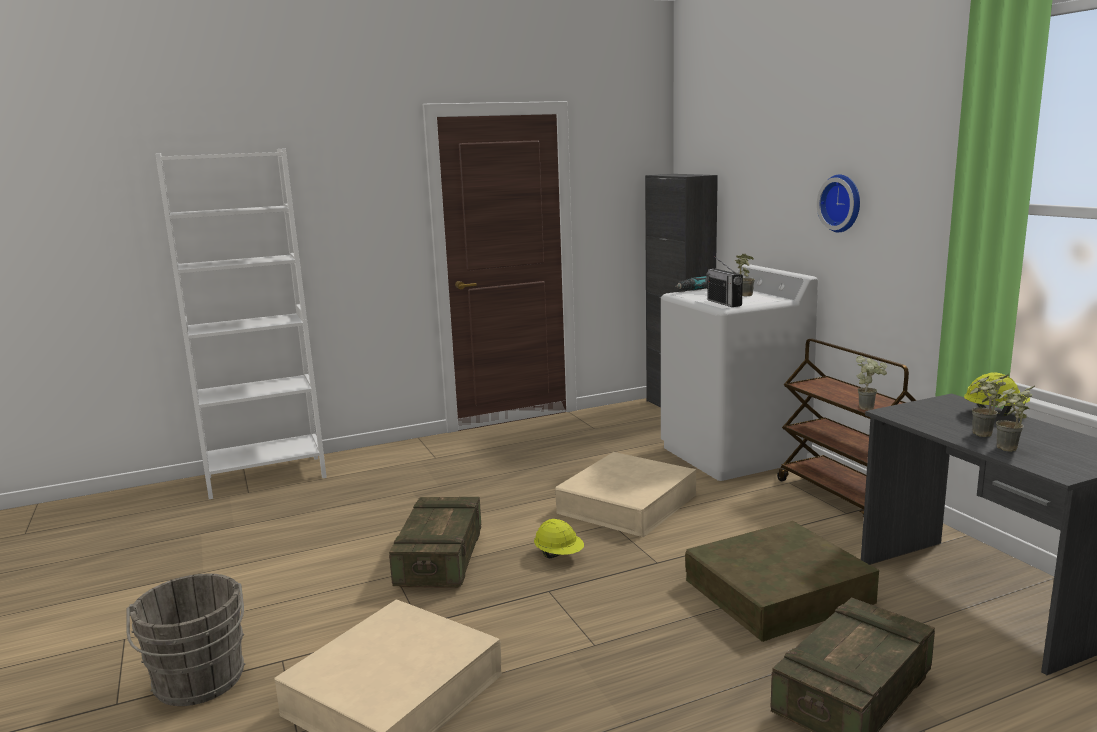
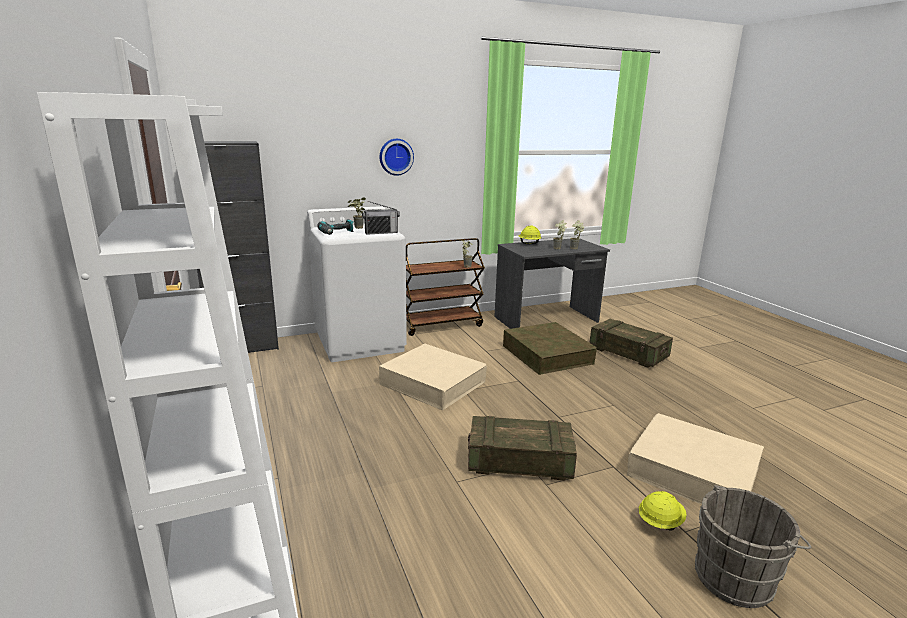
camera: 90 degrees left, 5 degrees up
yellow hard hat [534,519,584,558] -> yellow hard hat moved to [639,491,687,531]

